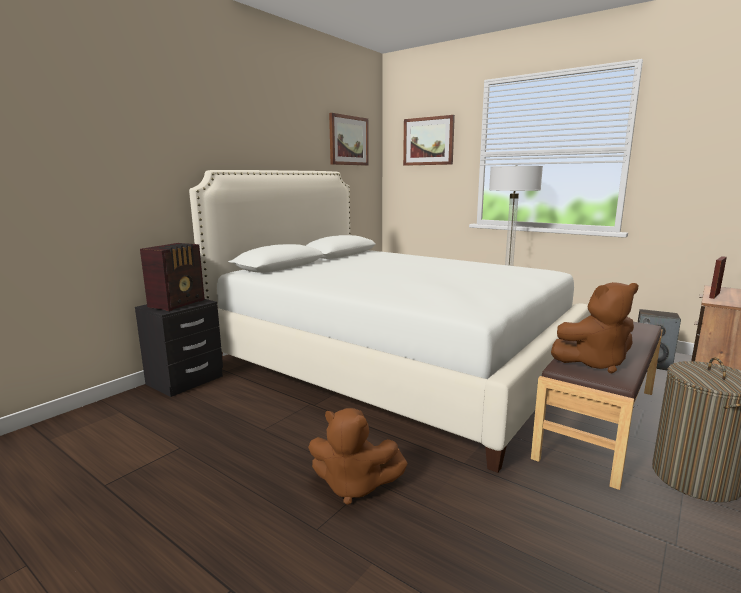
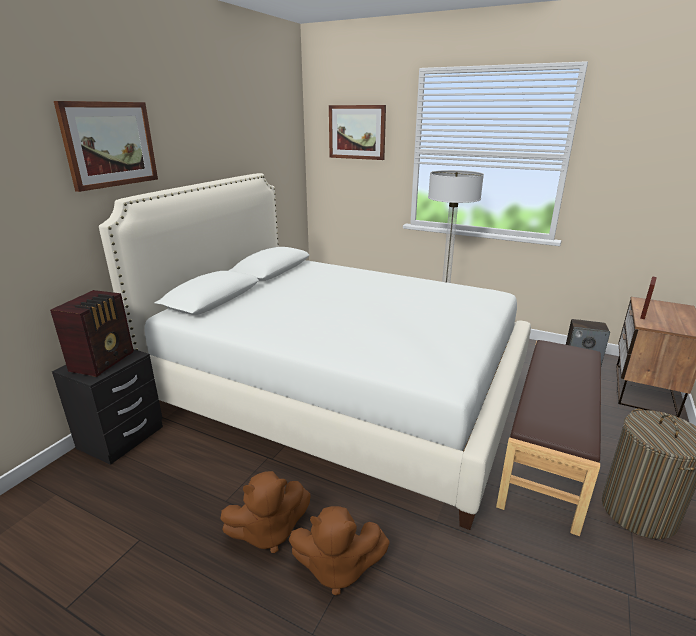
camera: 10 degrees left, 10 degrees up
picture [329,113,369,166] -> picture moved to [54,101,158,192]
brown plush toy [551,282,638,373] -> brown plush toy moved to [220,471,311,553]

